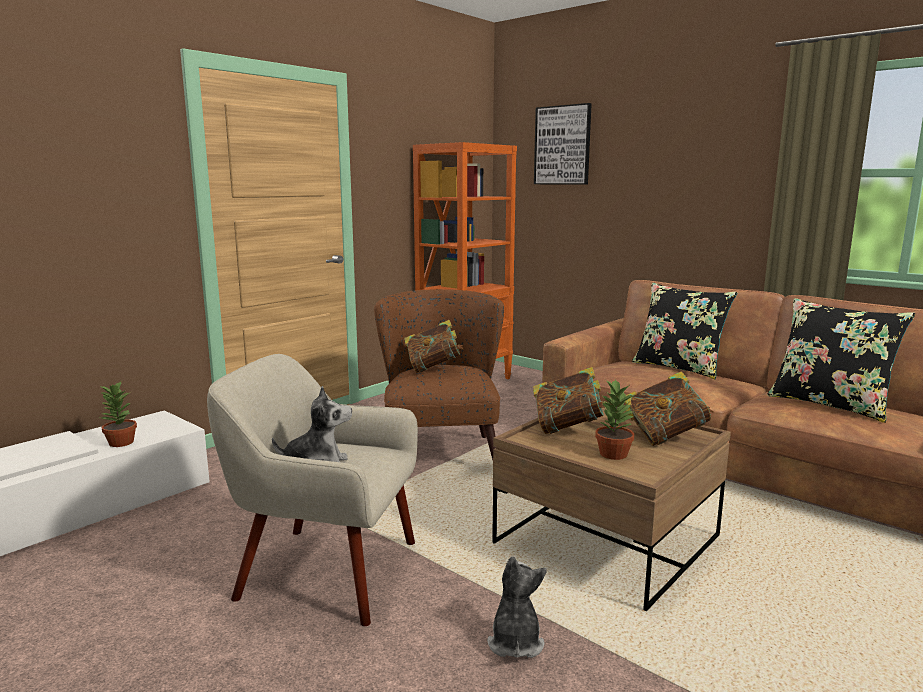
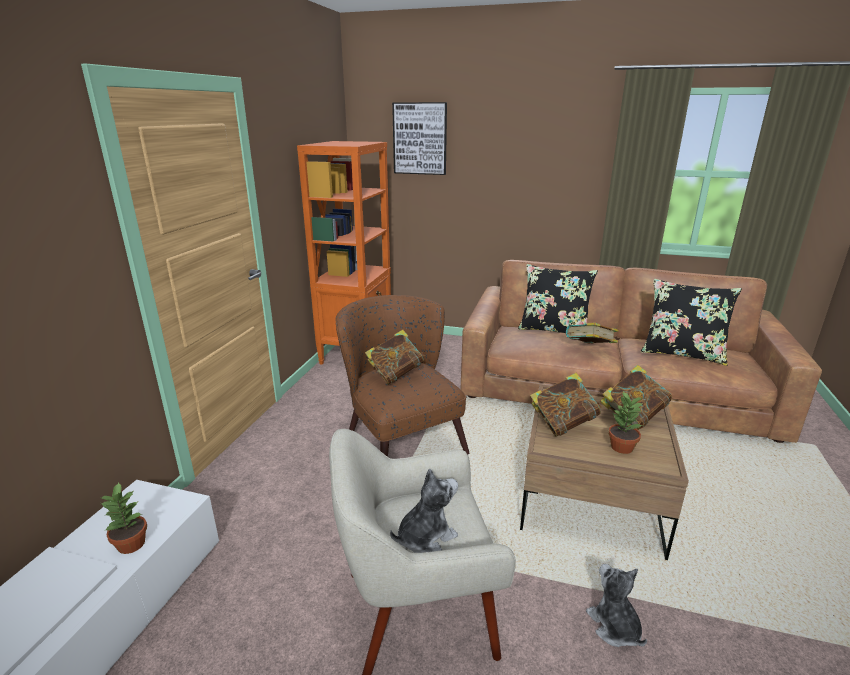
camera: 25 degrees left, 10 degrees up
none -> book [566,322,619,344]

